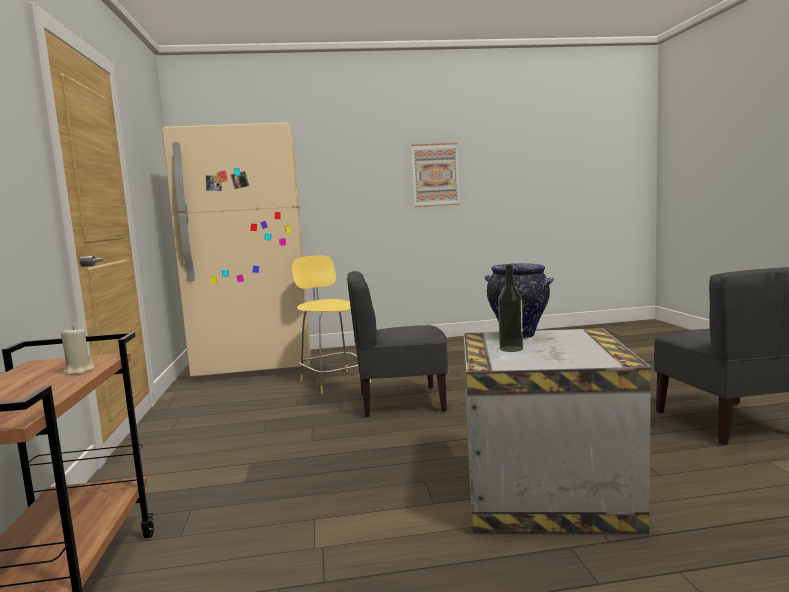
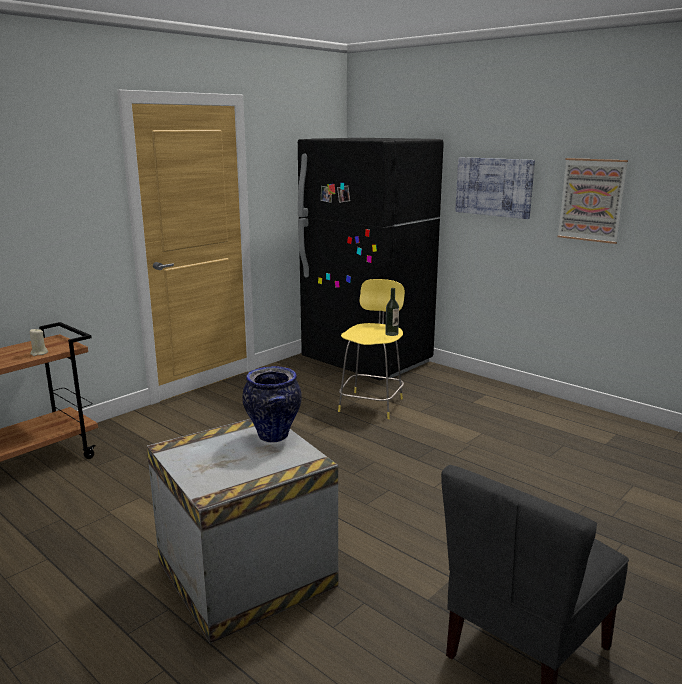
camera: 50 degrees right, 10 degrees up
beige fridge [162,122,311,377] -> black fridge [298,138,444,381]
grey chair [347,271,448,417] -> none
bottle [498,264,523,352] -> bottle moved to [385,288,399,336]
none -> picture [455,157,535,219]

